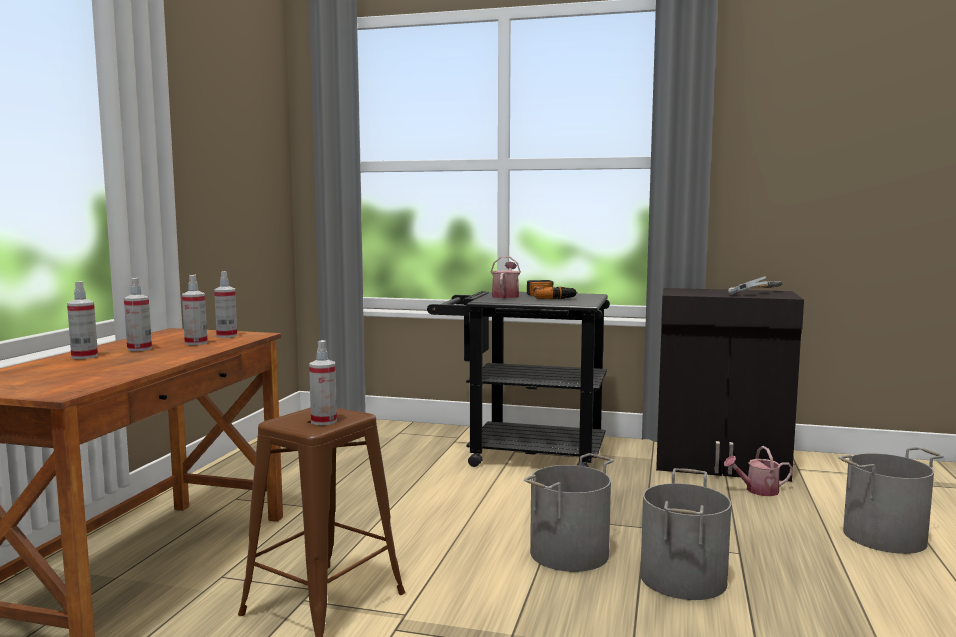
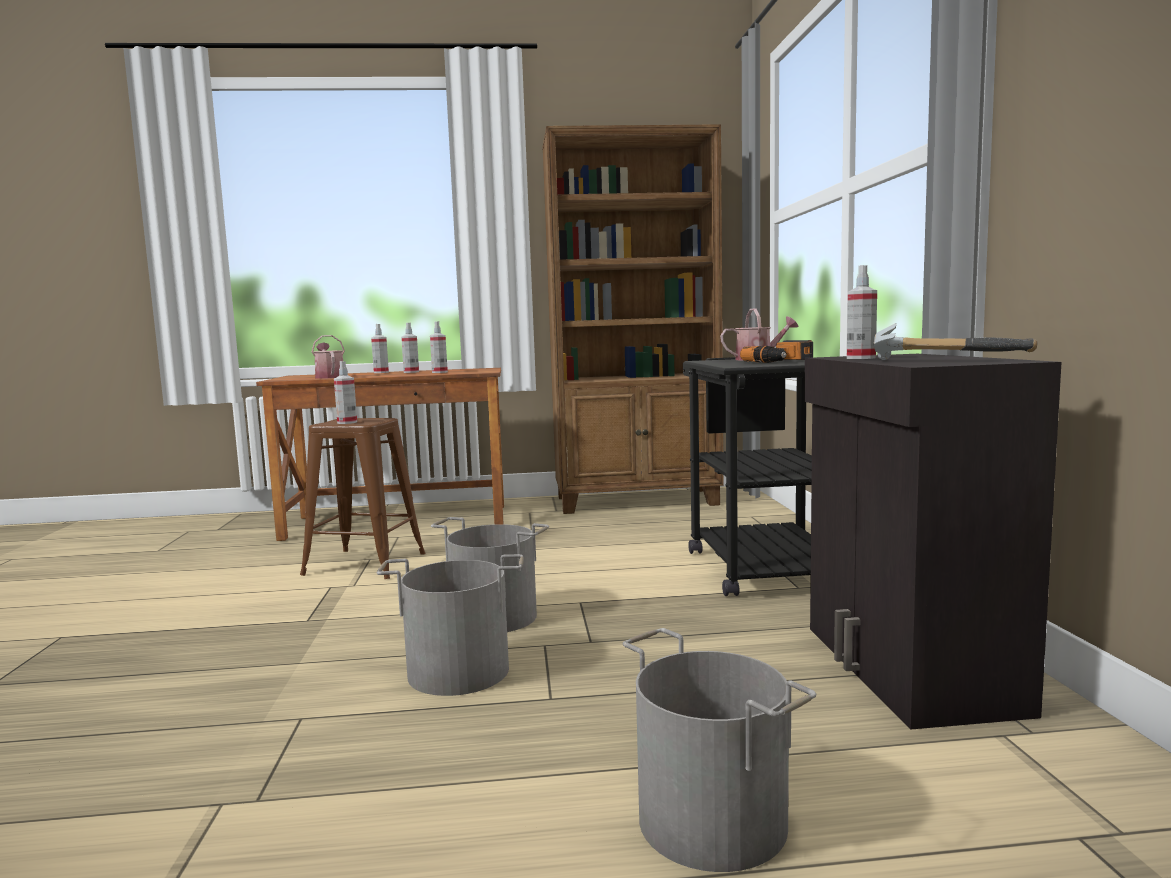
camera: 70 degrees right, 0 degrees up
spray bottle [214,271,237,338] -> spray bottle moved to [847,265,877,359]
watering can [724,446,793,496] -> watering can moved to [312,335,345,379]
none -> brown bookcase [542,124,724,514]

